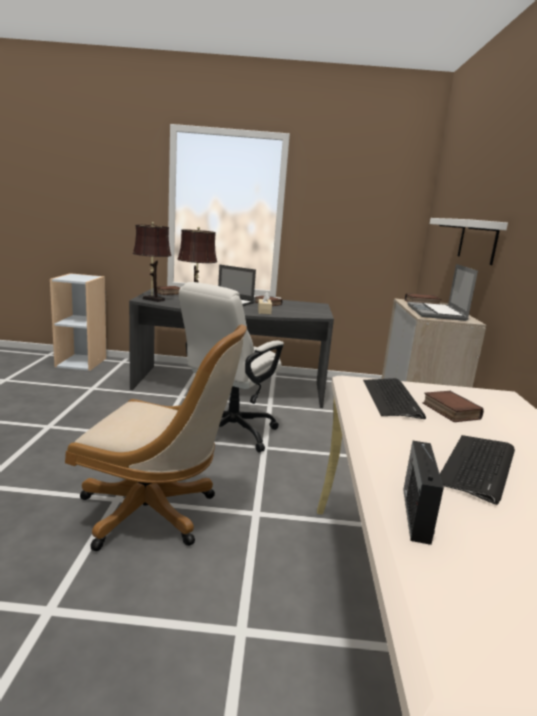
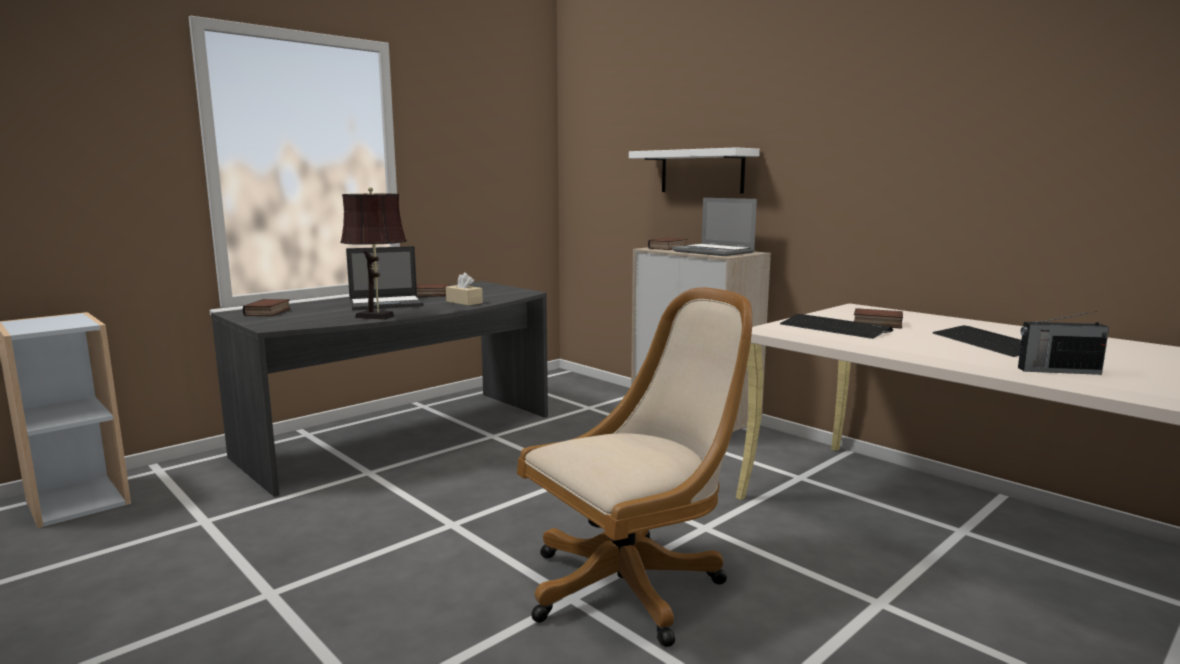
camera: 45 degrees left, 5 degrees down
brown table lamp [133,222,171,302] -> none
white office chair [179,282,284,452] -> none
radio [403,441,444,545] -> radio turned 45 degrees counterclockwise [1018,311,1109,375]

